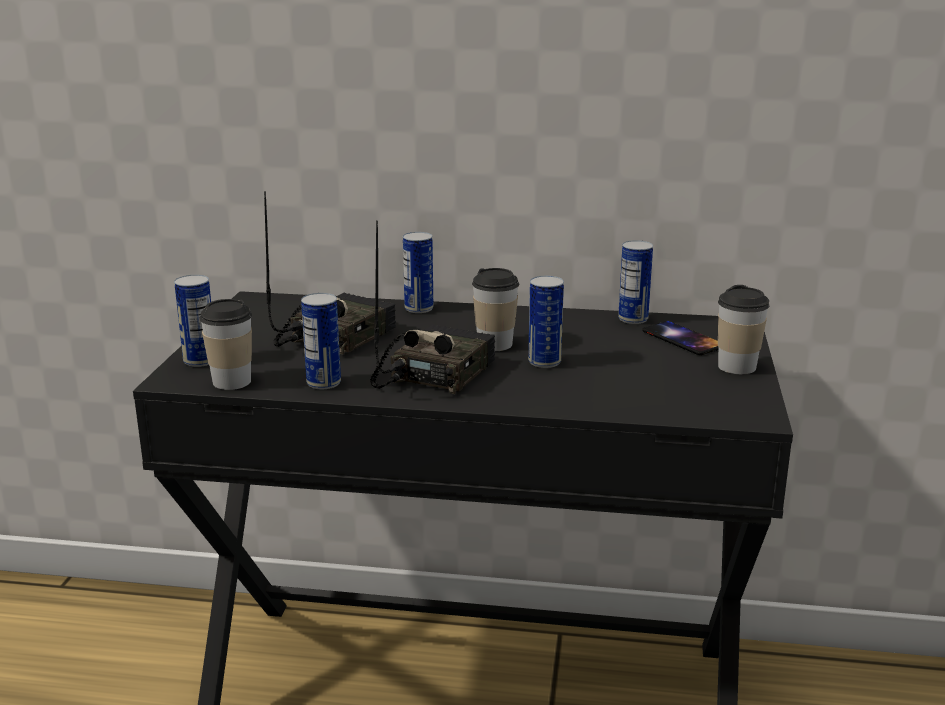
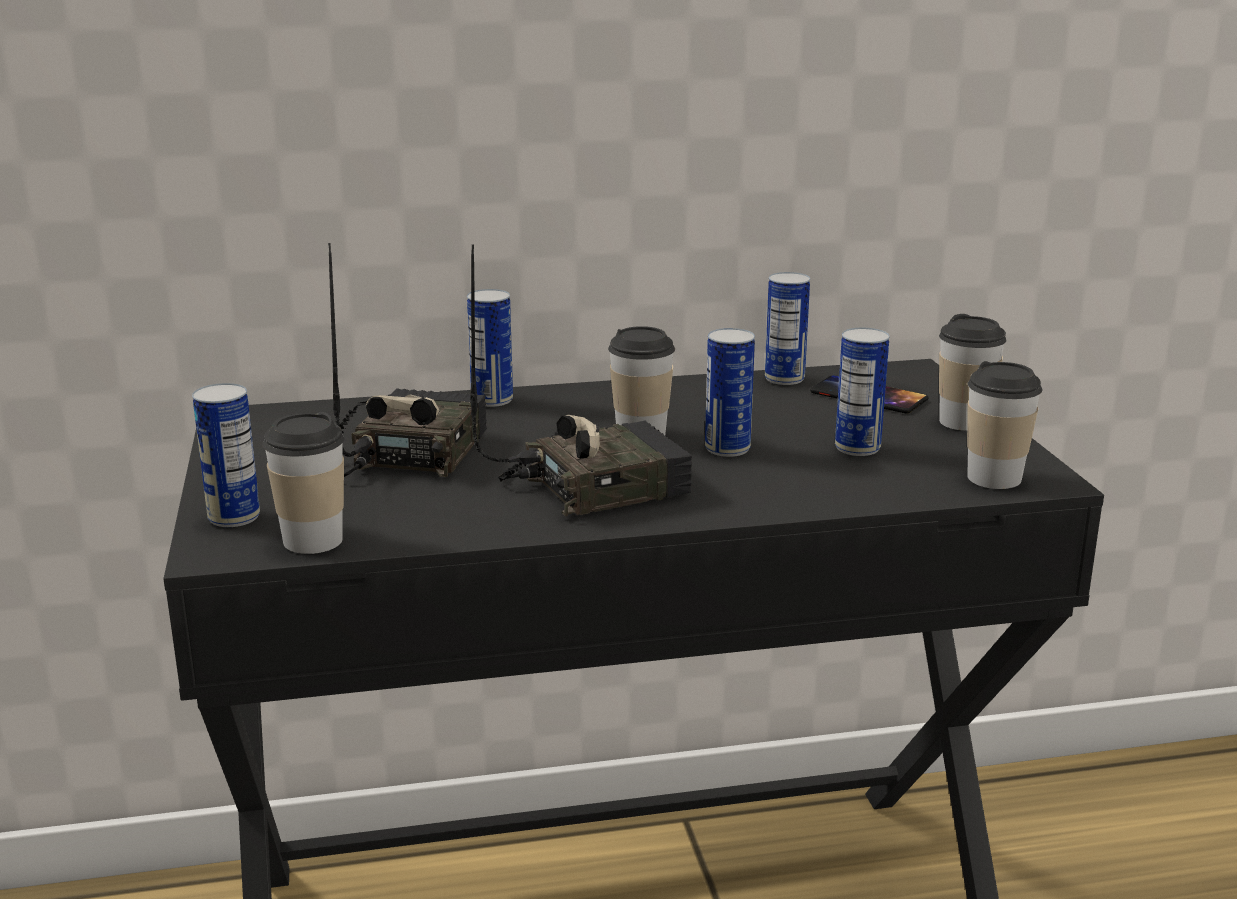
camera: 20 degrees left, 0 degrees up
can [301,293,341,389] -> can moved to [835,328,890,456]
radio [370,221,495,394] -> radio turned 60 degrees clockwise [470,244,692,517]
none -> cup [967,361,1042,489]

